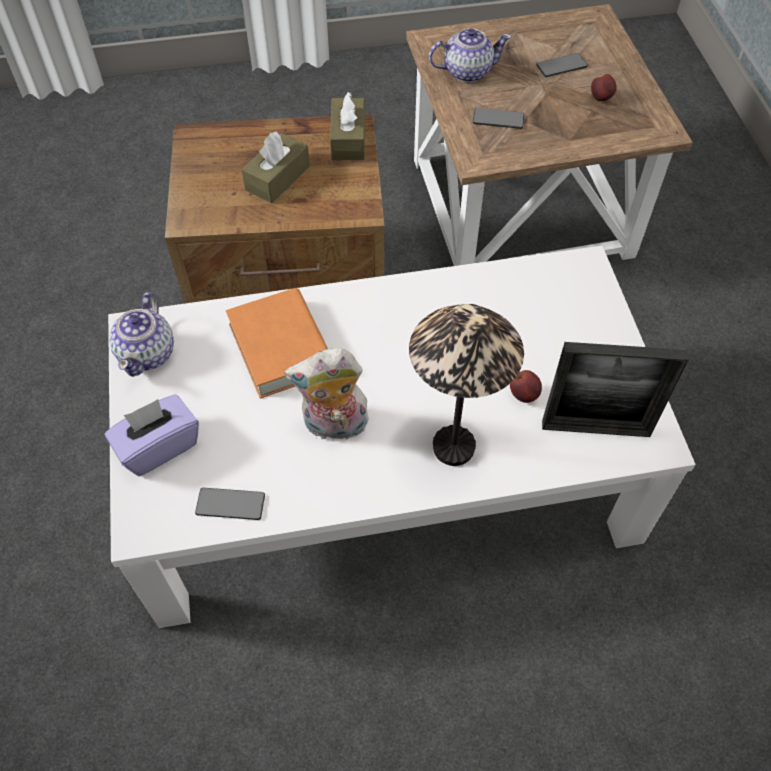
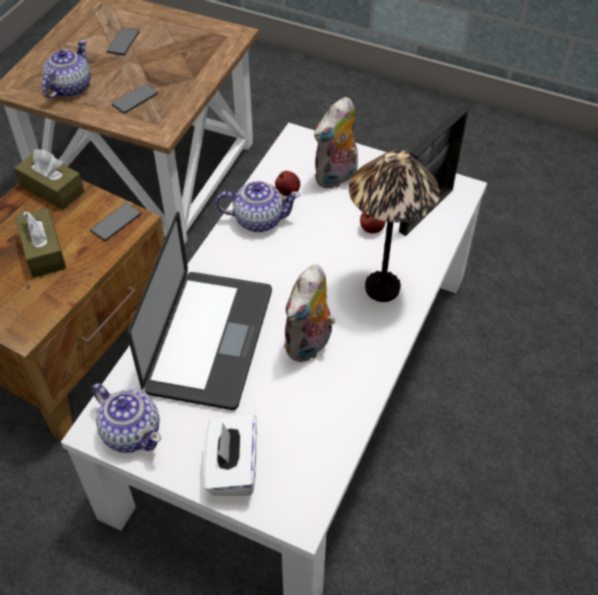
camera: 55 degrees left, 5 degrees down
purple tissue box [105,394,199,476] -> white tissue box [203,413,257,496]
phone [195,488,265,520] -> phone moved to [90,203,141,241]
orange book [226,288,328,399] -> laptop [127,211,272,410]
apple [591,74,617,102] -> apple moved to [275,171,300,196]
none -> teapot [216,181,301,232]
none -> plush toy [314,97,358,188]

